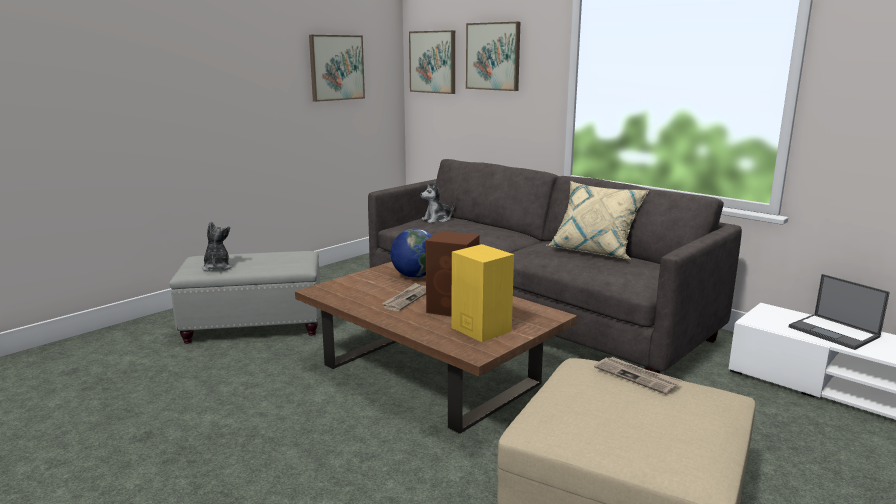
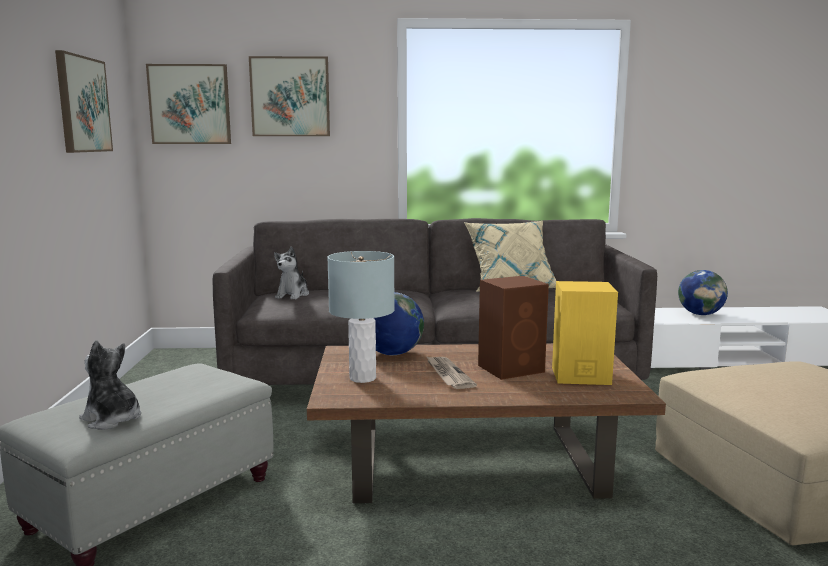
camera: 45 degrees left, 5 degrees down
newspaper [594,357,682,395] -> none
laptop [789,274,890,350] -> globe [678,270,728,315]
none -> grey table lamp [327,251,395,383]

